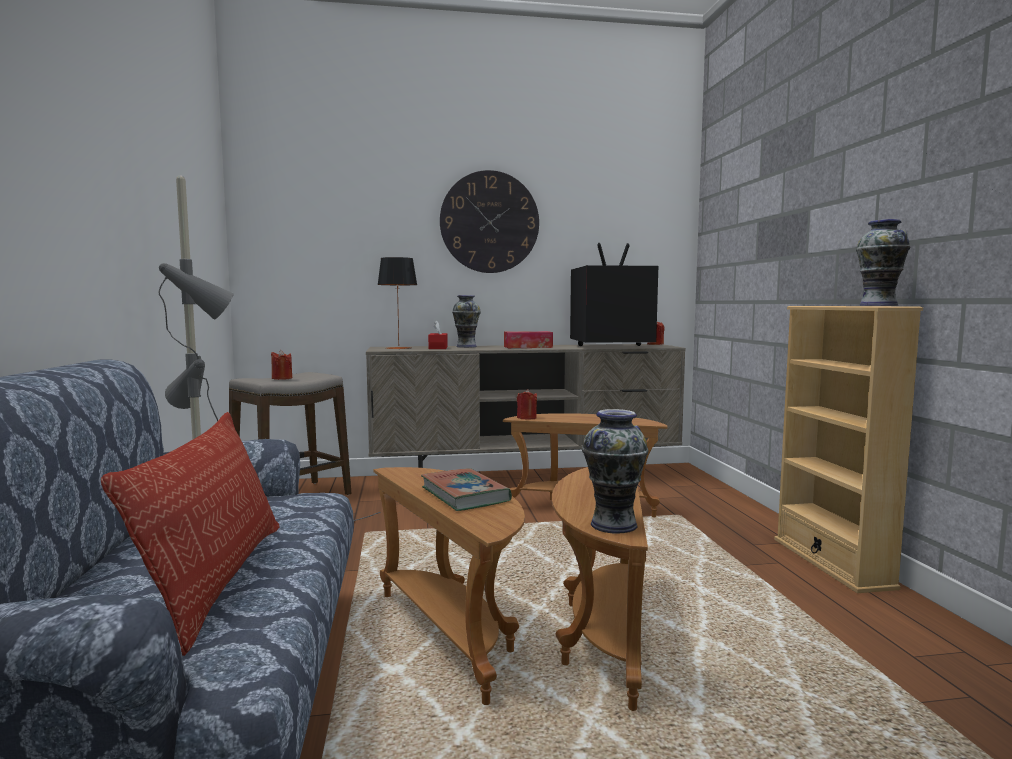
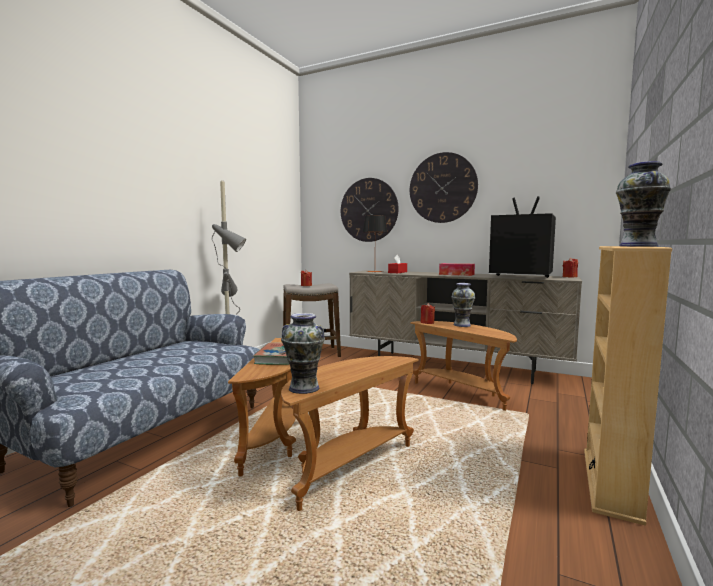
camera: 35 degrees right, 0 degrees up
pillow [101,412,279,656] -> none
vase [452,295,481,348] -> vase moved to [451,283,476,327]
none -> wall clock [341,178,399,242]

